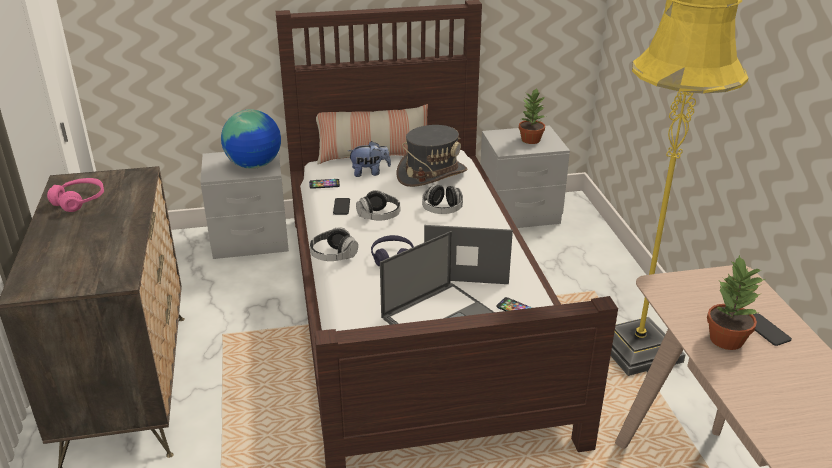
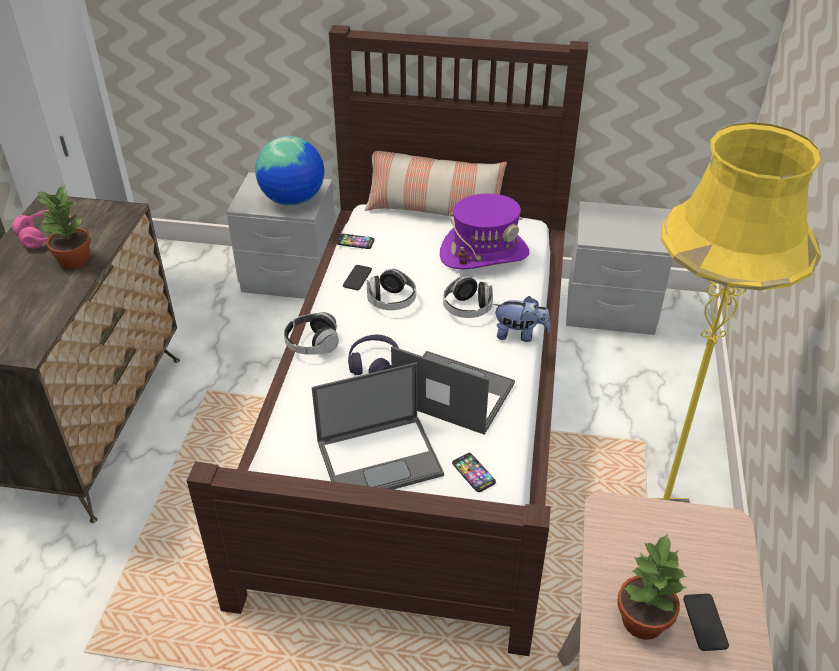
camera: 20 degrees right, 10 degrees up
plush toy [348,141,391,177] -> plush toy moved to [493,296,550,342]
grey hat [396,125,467,187] -> purple hat [440,194,529,269]
potted plant [519,88,545,144] -> potted plant moved to [37,186,91,269]

